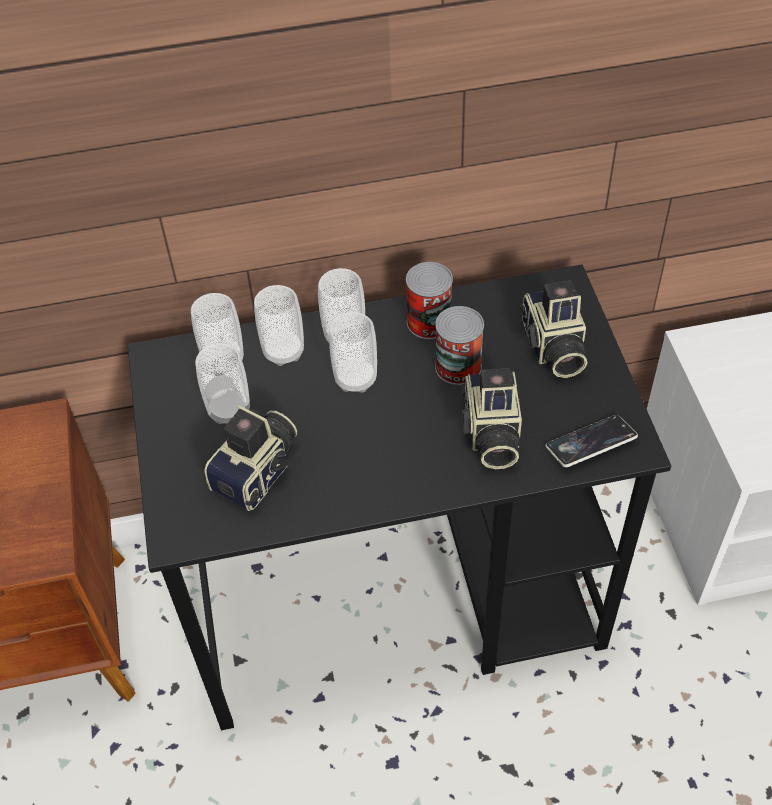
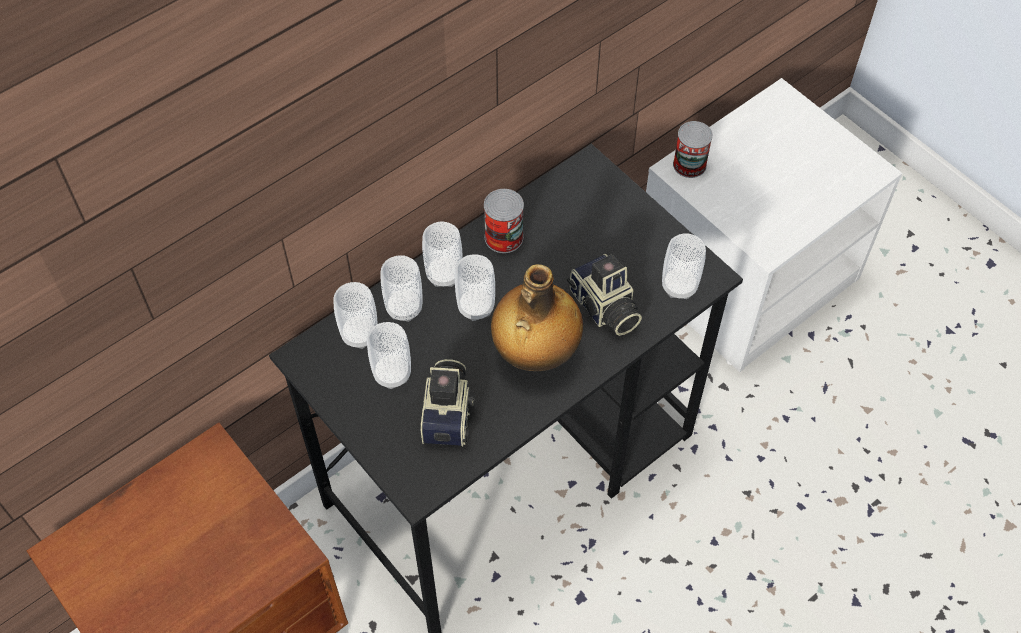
camera: 30 degrees left, 5 degrees up
can [435,306,484,385] -> can moved to [673,121,713,178]
camera [519,281,587,378] -> none
phone [545,415,638,467] -> cup [662,233,706,299]
none -> bottle [491,264,583,371]

